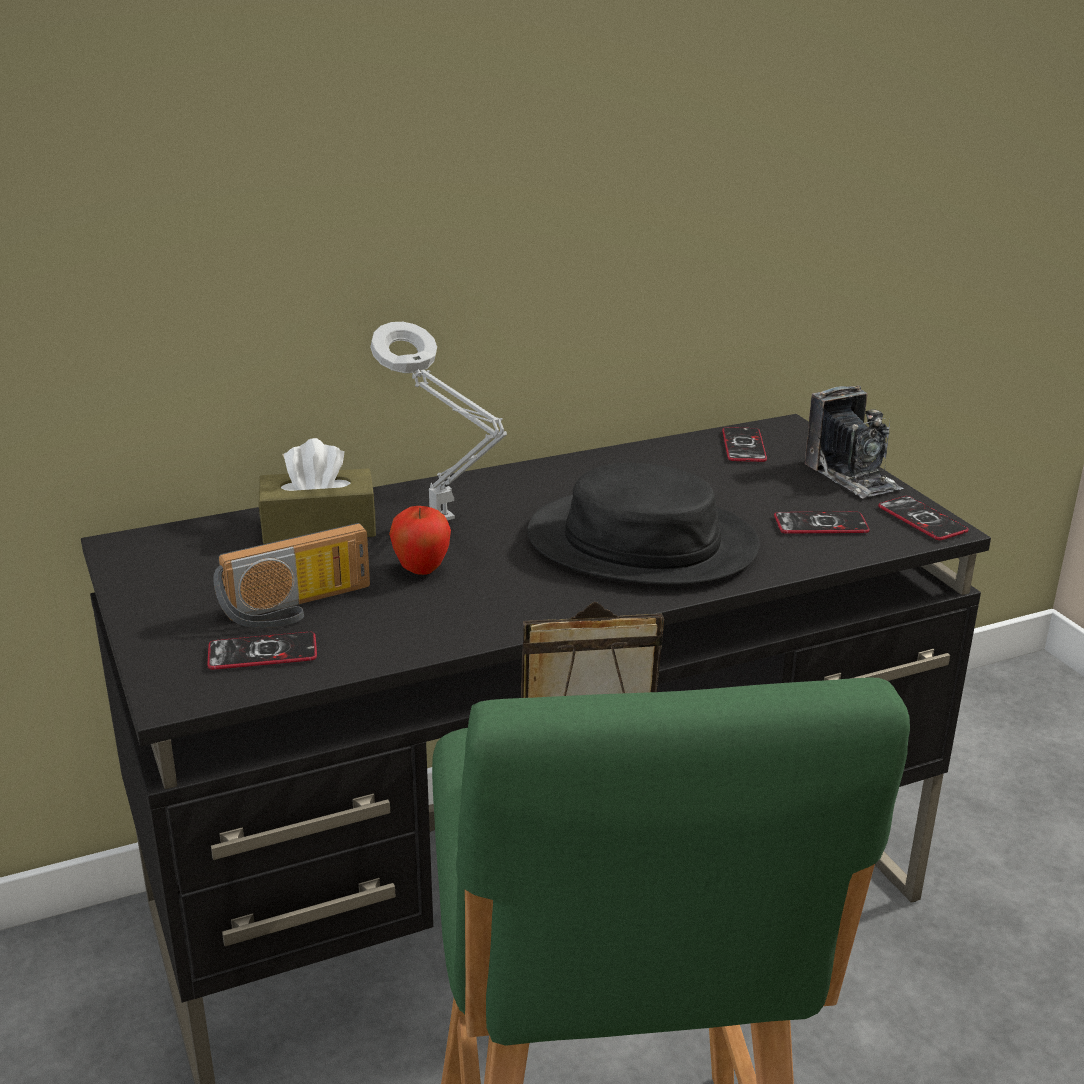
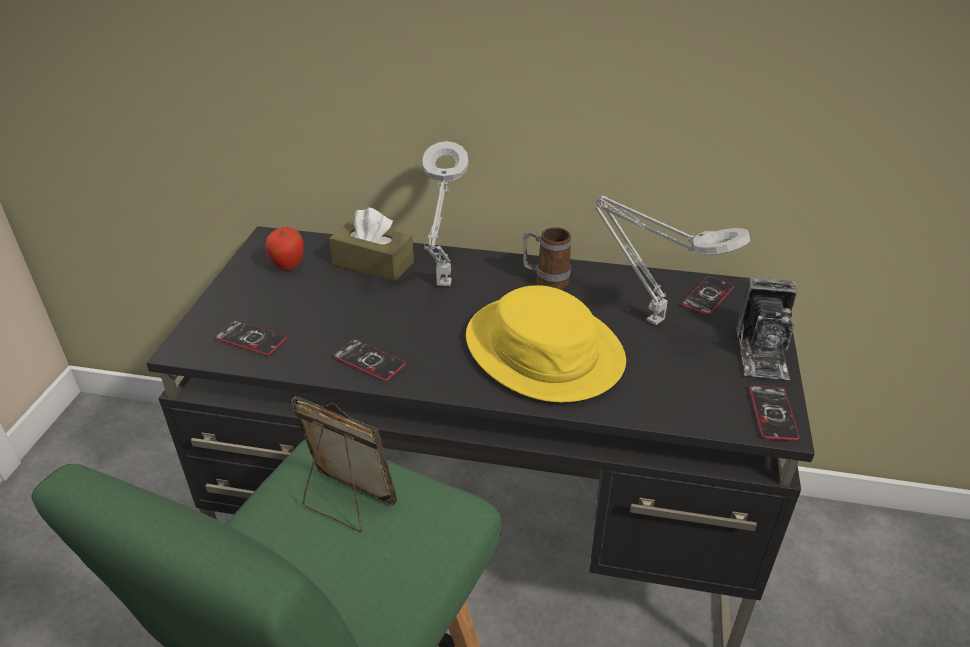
camera: 35 degrees right, 10 degrees up
radio [213,523,370,628] -> none
apple [389,506,451,575] -> apple moved to [265,227,304,271]
black hat [527,463,760,585] -> yellow hat [466,285,626,402]
phone [774,511,870,533] -> phone moved to [334,339,406,381]
none -> mug [523,227,571,290]
none -> grey table lamp [595,196,750,325]

